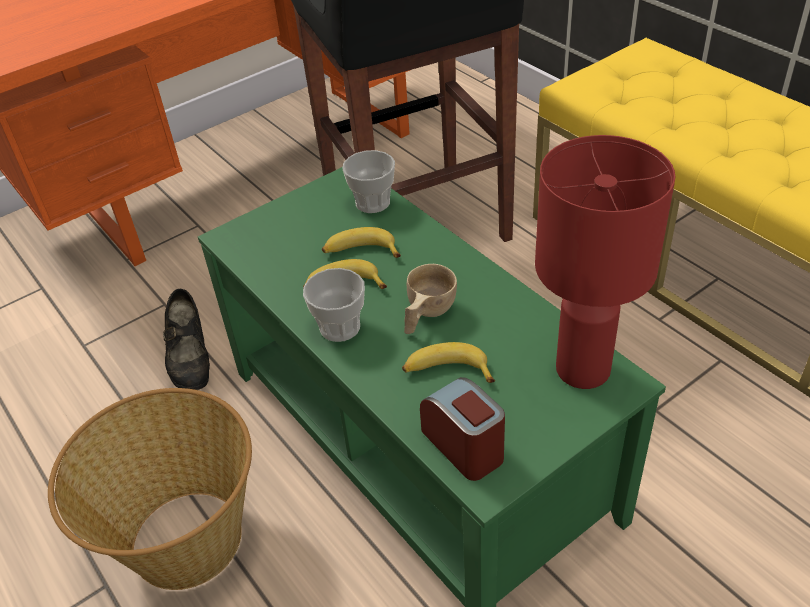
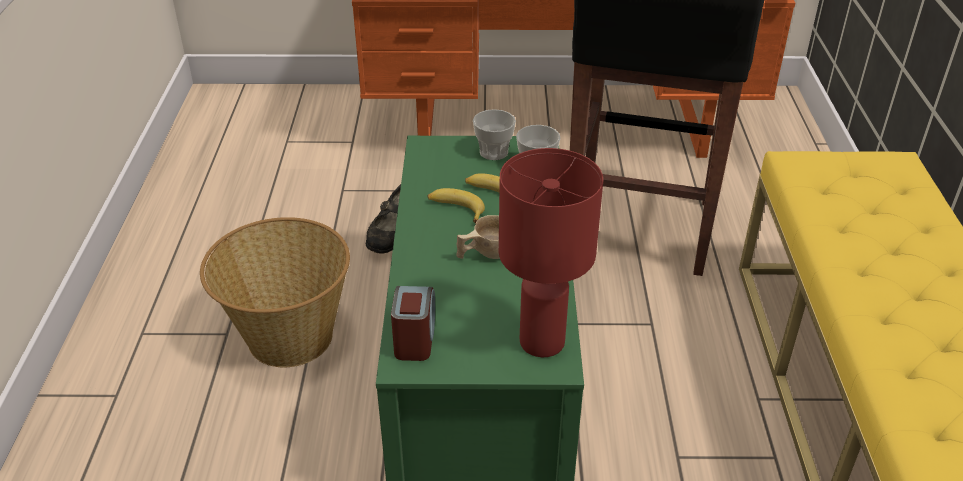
camera: 35 degrees right, 5 degrees down
cup [303,268,365,342] -> cup moved to [473,109,516,160]
banana [402,342,495,383] -> none

